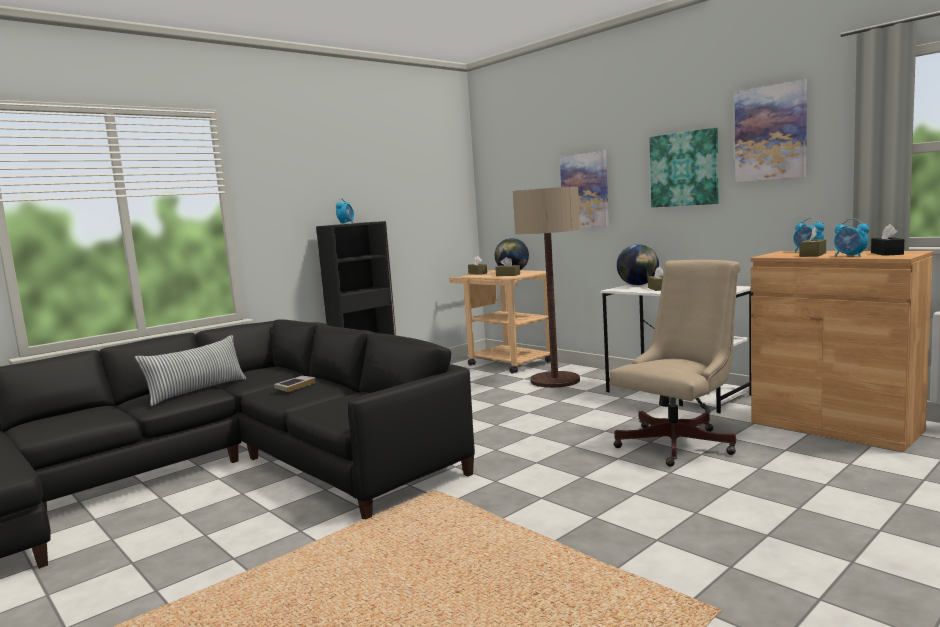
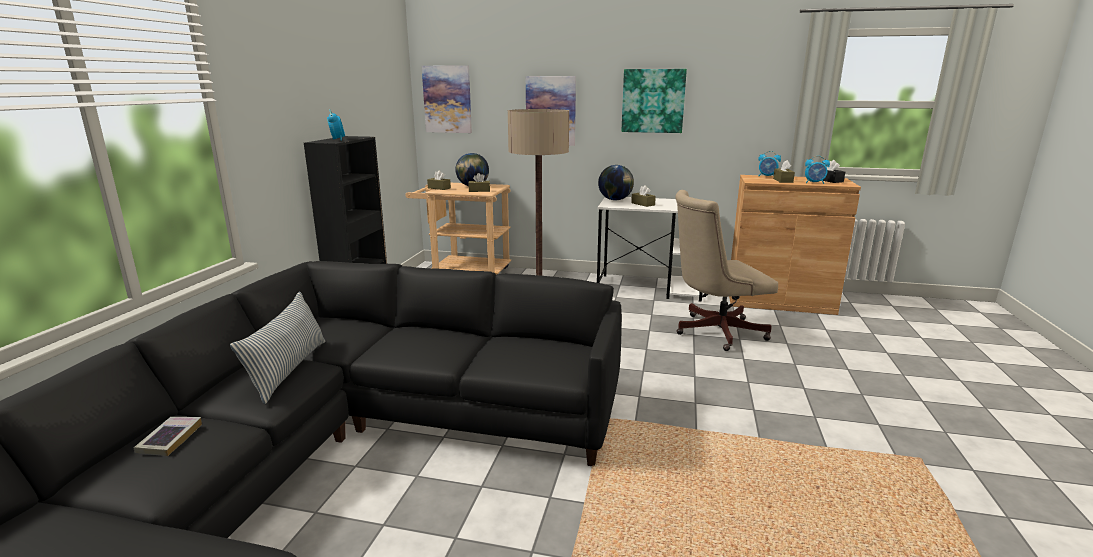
camera: 35 degrees left, 10 degrees up
book [274,376,315,392] -> book moved to [134,417,202,456]
beige office chair [610,260,741,467] -> beige office chair turned 120 degrees counterclockwise [675,190,778,351]
picture [735,79,807,182] -> picture moved to [422,65,472,133]

